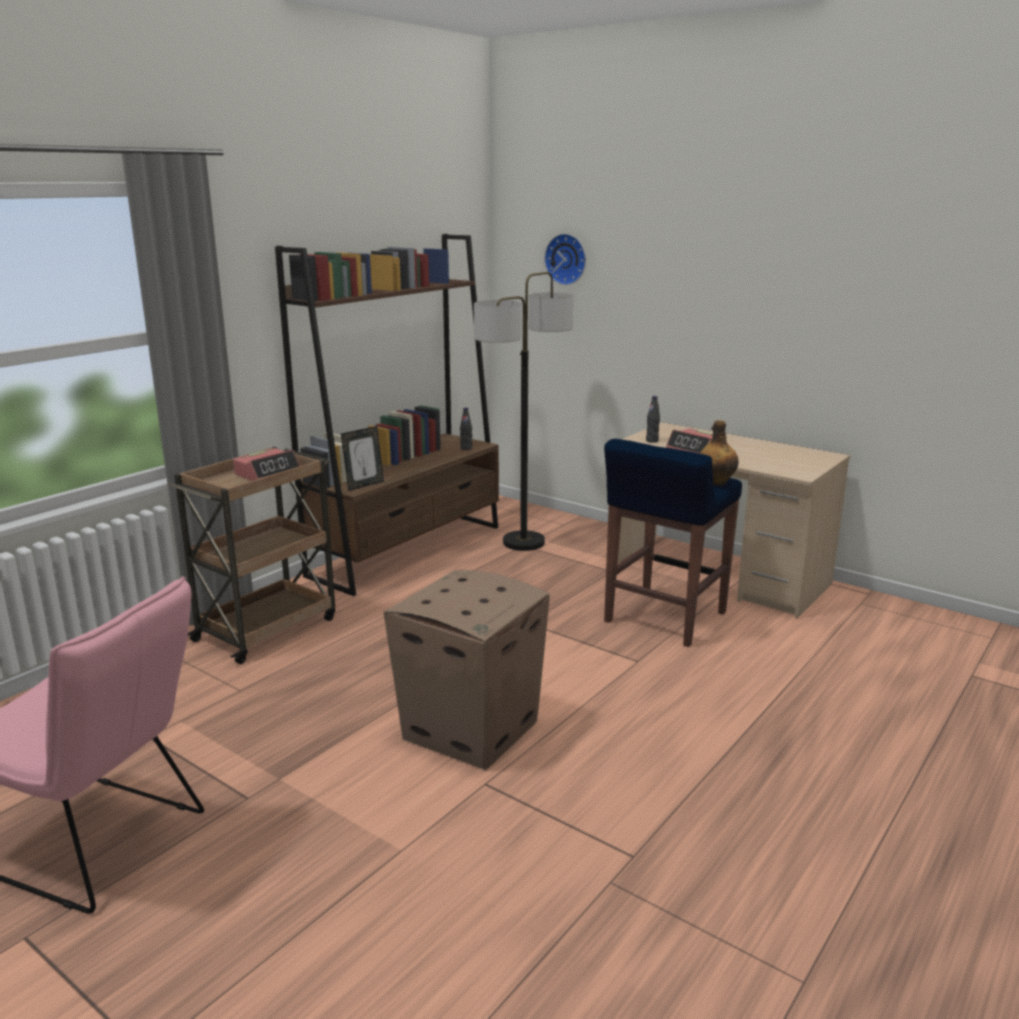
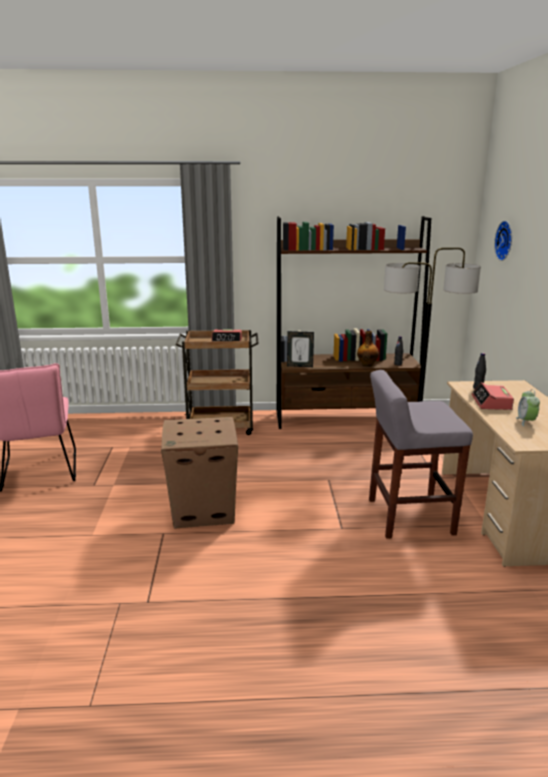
camera: 50 degrees right, 0 degrees up
blue stool [604,439,742,647] -> grey stool [369,370,473,539]
bottle [700,420,738,486] -> bottle moved to [357,331,379,367]
none -> alarm clock [516,389,540,426]

